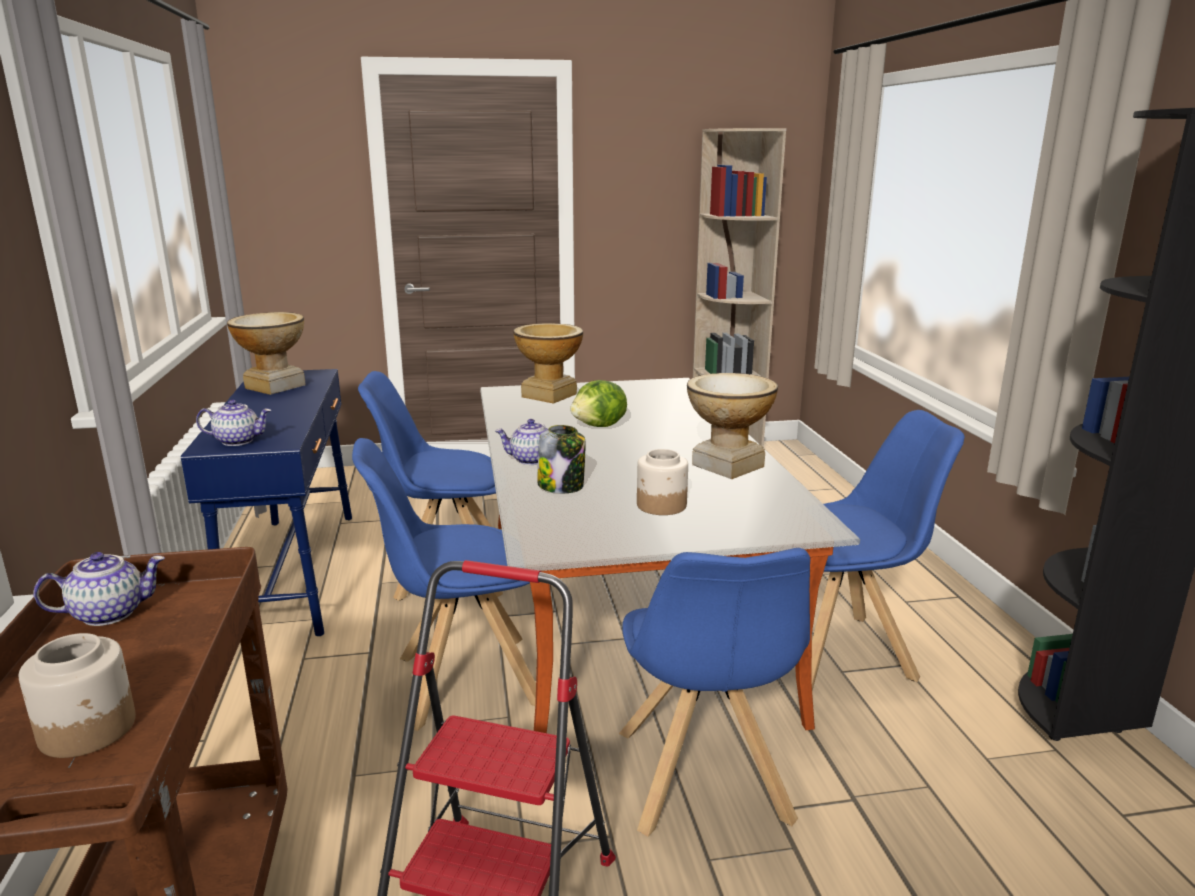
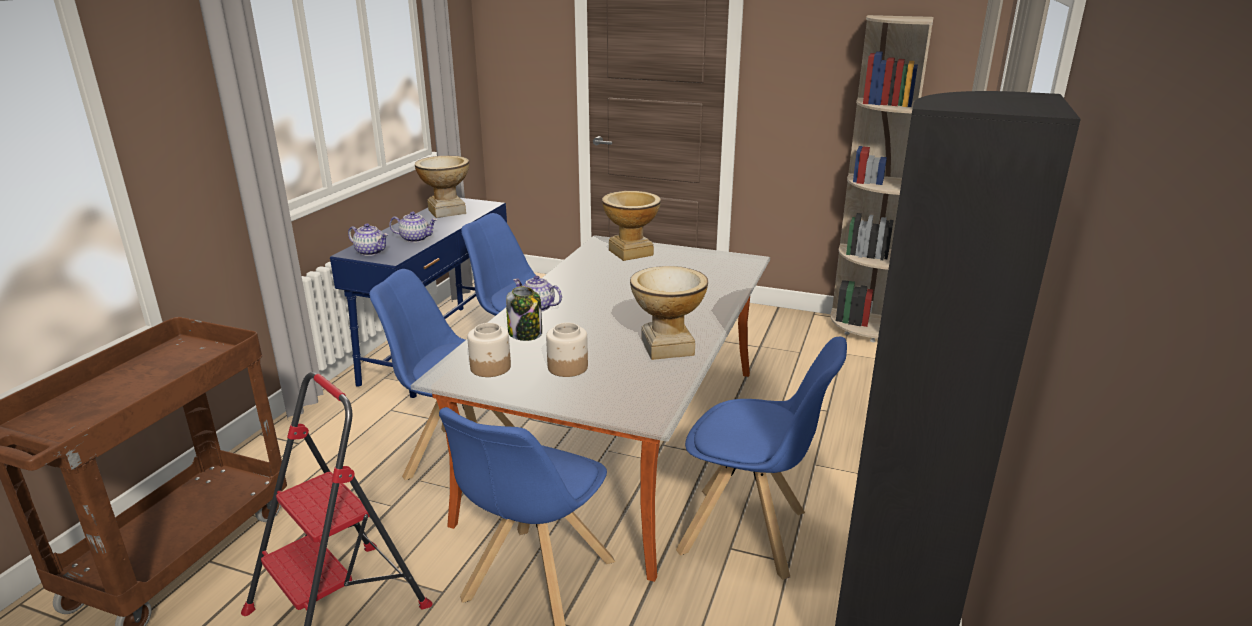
camera: 30 degrees right, 5 degrees up
jar [18,633,136,758] -> jar moved to [467,323,511,377]
teapot [33,552,165,626] -> teapot moved to [389,212,437,243]
lettuce [570,380,627,427] -> none

